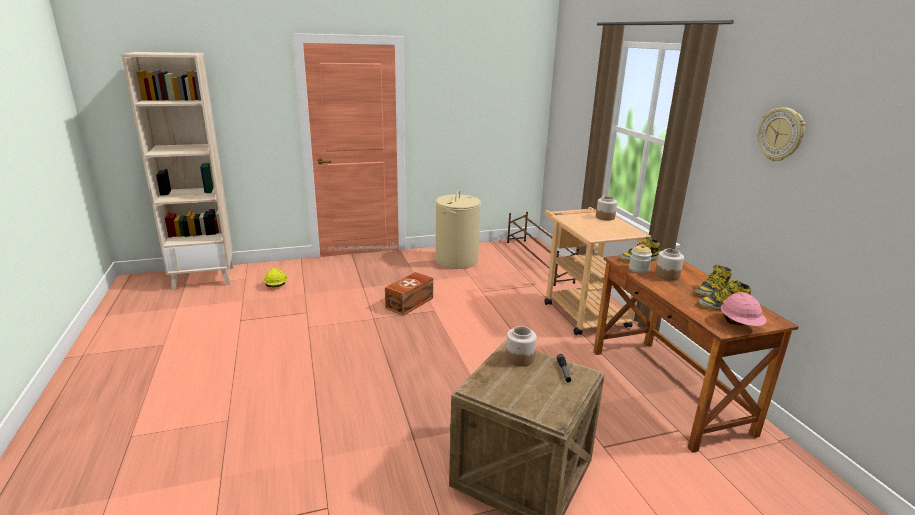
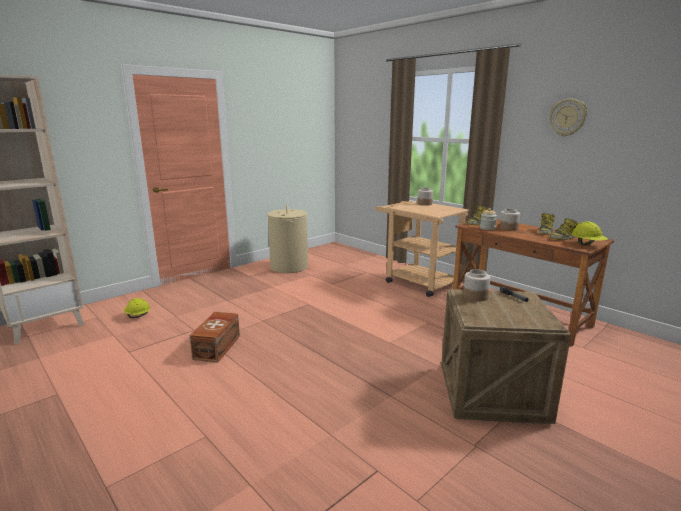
camera: 25 degrees left, 5 degrees down
brown storage box [385,272,433,316] -> brown storage box moved to [190,312,240,362]
brown shoe rack [507,212,579,286] -> none
pink hard hat [720,292,766,326] -> yellow hard hat [571,221,608,245]

